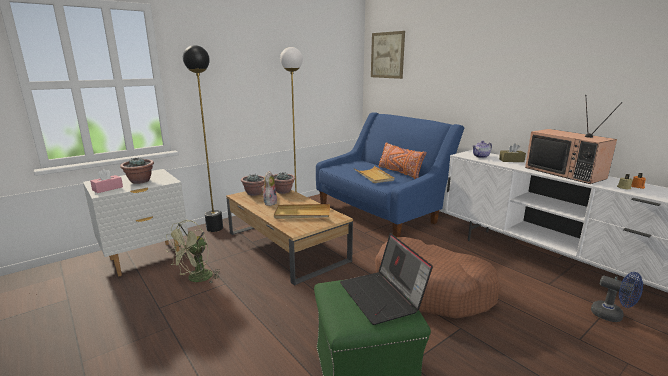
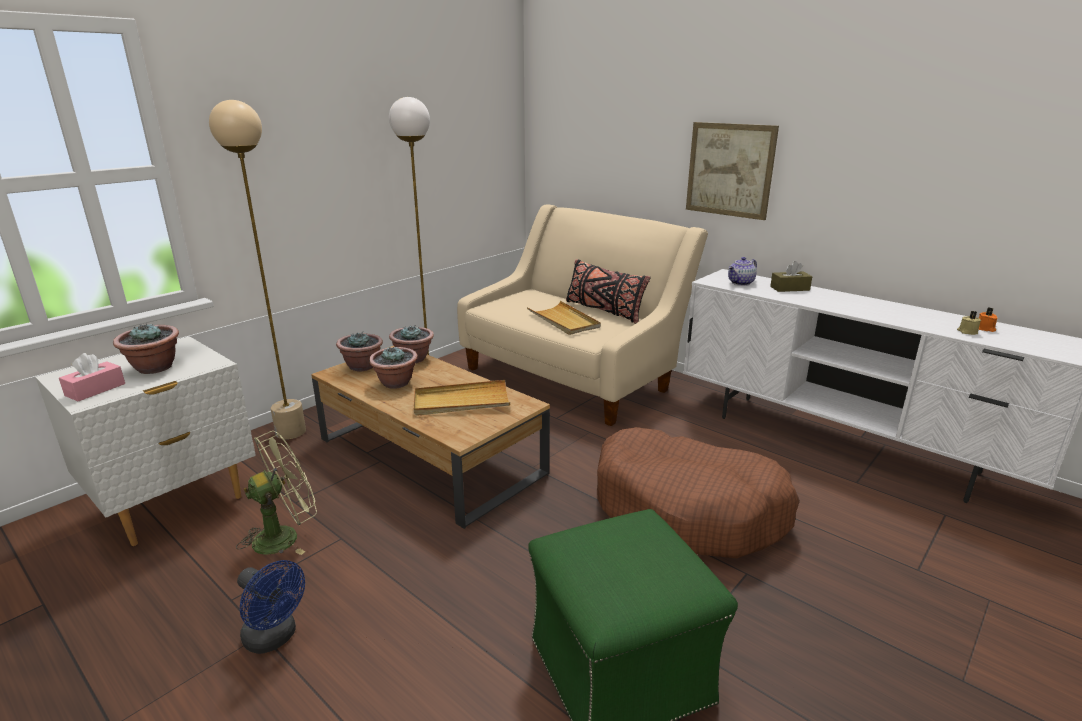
camera: 10 degrees left, 5 degrees up
green fan [166,220,219,283] -> green fan turned 150 degrees counterclockwise [236,431,317,555]
black floor lamp [183,45,223,232] -> beige floor lamp [209,100,306,439]
plush toy [261,171,277,206] -> potted plant [369,346,418,389]
blue sofa [316,112,464,237] -> beige sofa [457,204,708,426]
laptop [340,233,433,325] -> none
picture [371,31,405,79] -> picture moved to [686,122,779,220]
orange pillow [379,143,427,179] -> black pillow [566,259,650,324]
television [525,95,622,184] -> none
blue fan [591,272,643,322] -> blue fan moved to [237,560,305,654]

